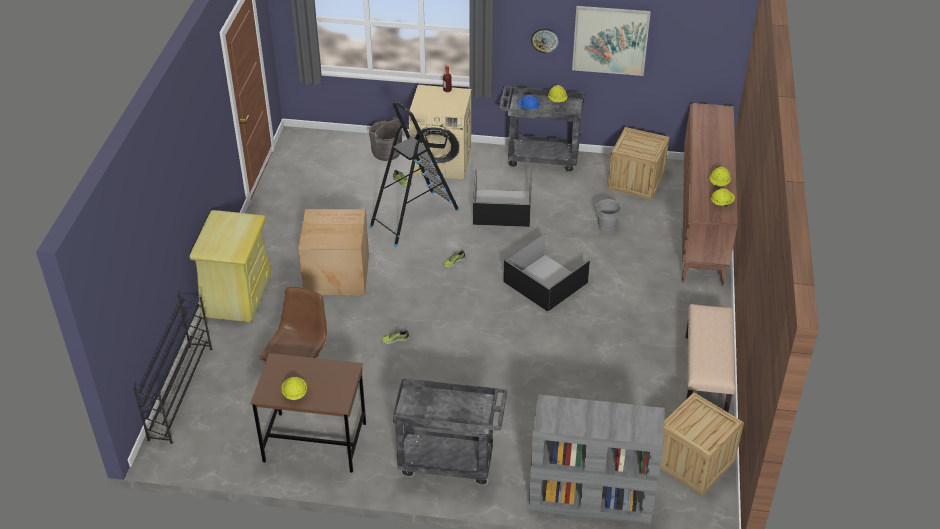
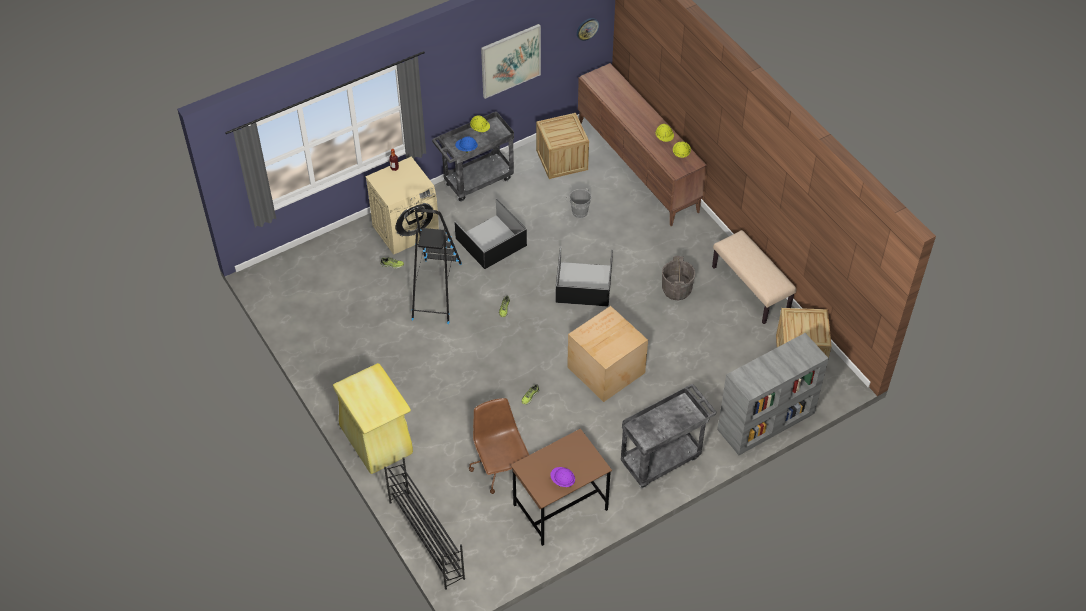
camera: 40 degrees left, 10 degrees up
yellow hard hat [281,377,307,400] -> purple hard hat [550,467,575,487]
cardboard box [298,209,369,295] -> cardboard box moved to [567,306,648,402]
grey bucket [369,117,402,161] -> grey bucket moved to [662,256,696,300]
wall clock [531,27,559,53] -> wall clock moved to [577,18,599,41]

